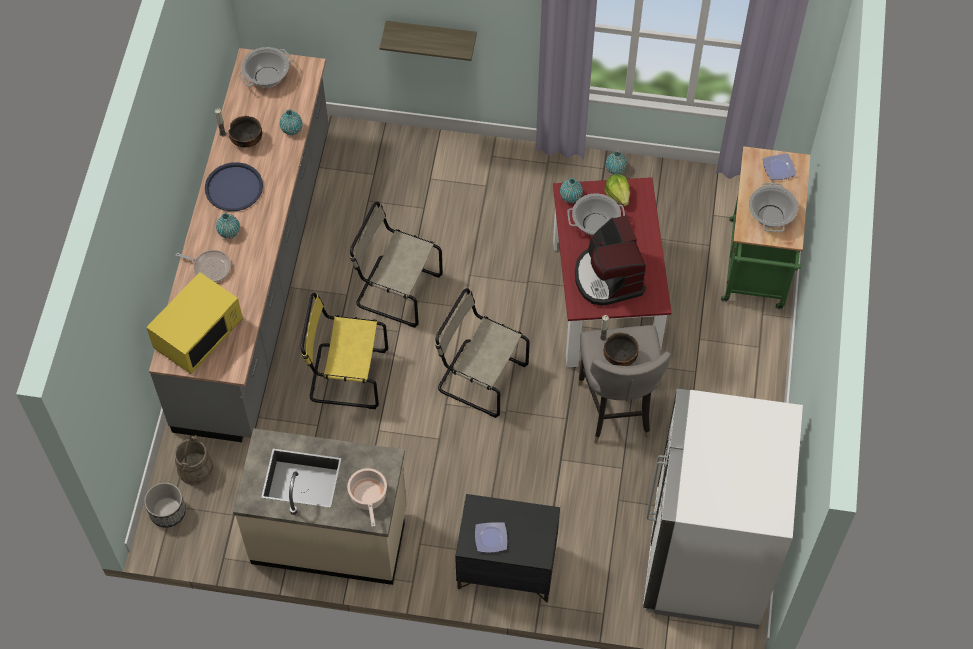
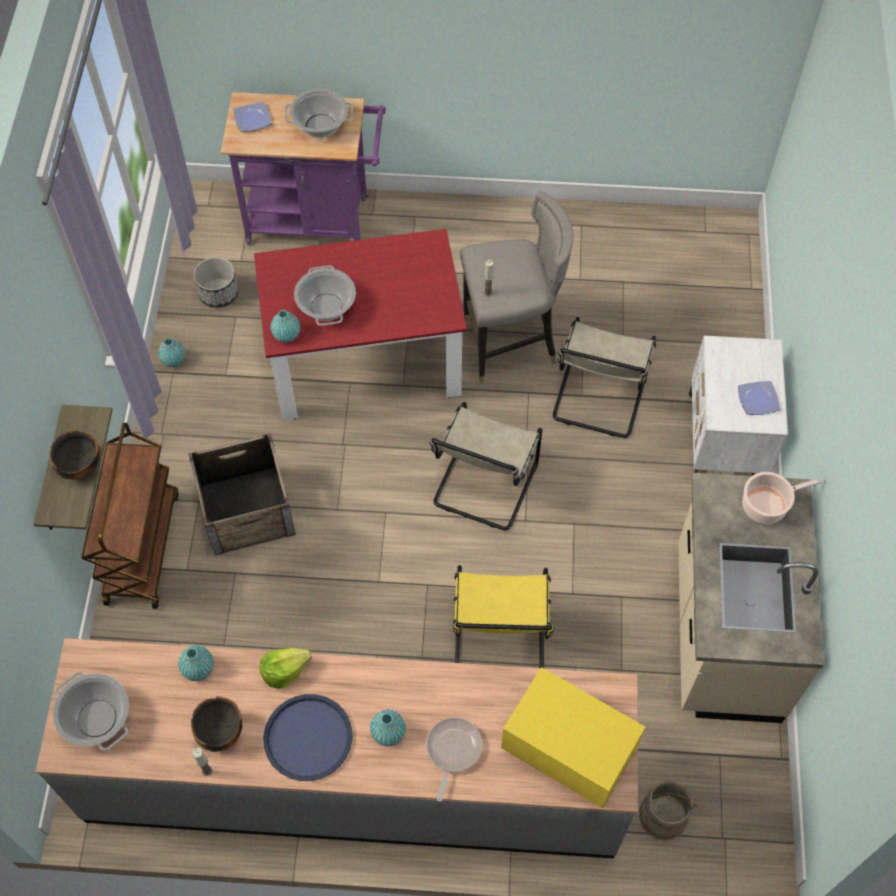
camera: 95 degrees left, 0 degrees up
planter [144,482,186,528] -> planter moved to [193,257,239,308]
beige chair [350,202,443,328] -> beige chair moved to [553,317,656,438]
black nightstand [455,494,560,602] -> white nightstand [689,336,788,475]
coffee machine [575,215,646,306] -> none
bowl [603,333,639,366] -> bowl moved to [49,430,100,480]
lettuce [604,174,630,206] -> lettuce moved to [260,648,312,689]
white fridge [643,388,803,629] -> none
green cart [721,146,810,309] -> purple cart [221,92,386,245]
none -> brown cart [81,423,178,609]
none -> crate [189,434,296,556]

